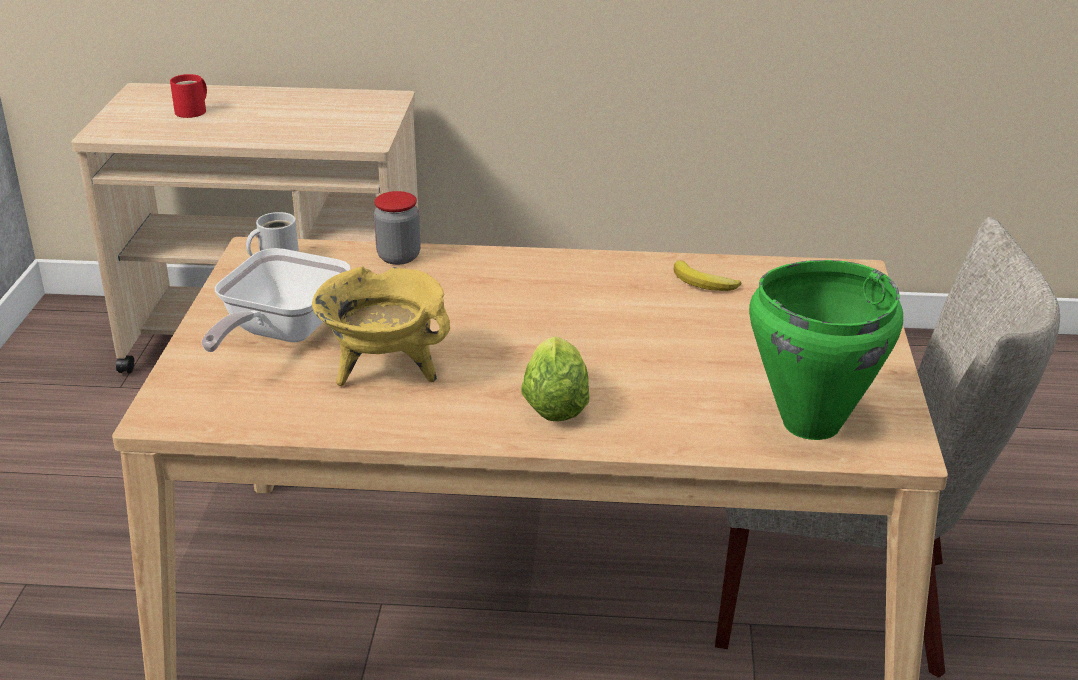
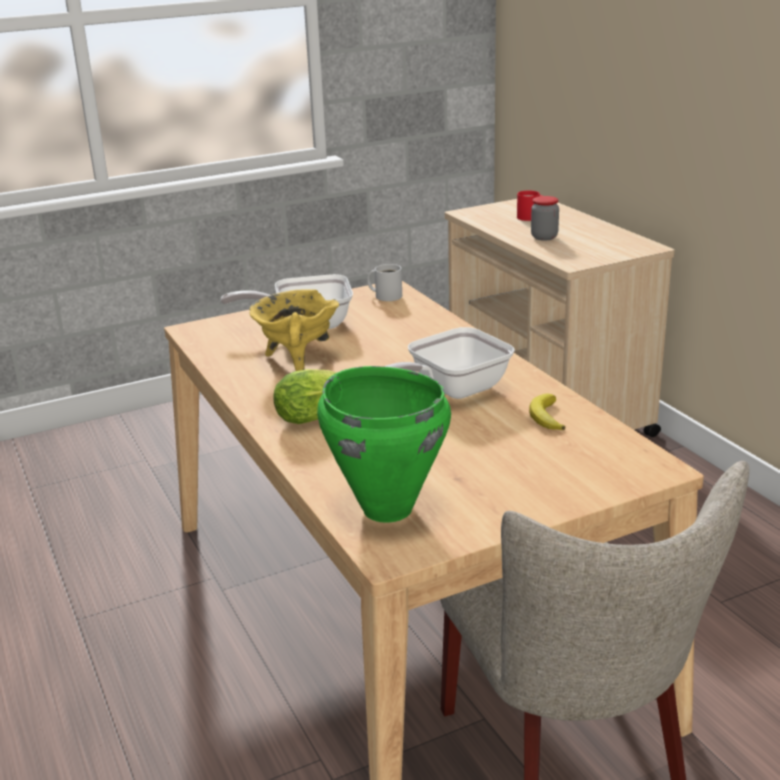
camera: 60 degrees right, 5 degrees down
jar [374,191,421,265] -> jar moved to [531,196,559,240]
none -> frying pan [384,327,515,399]

